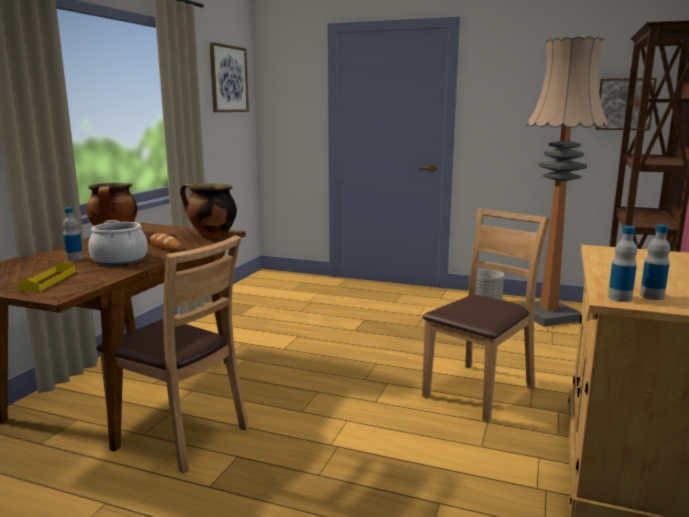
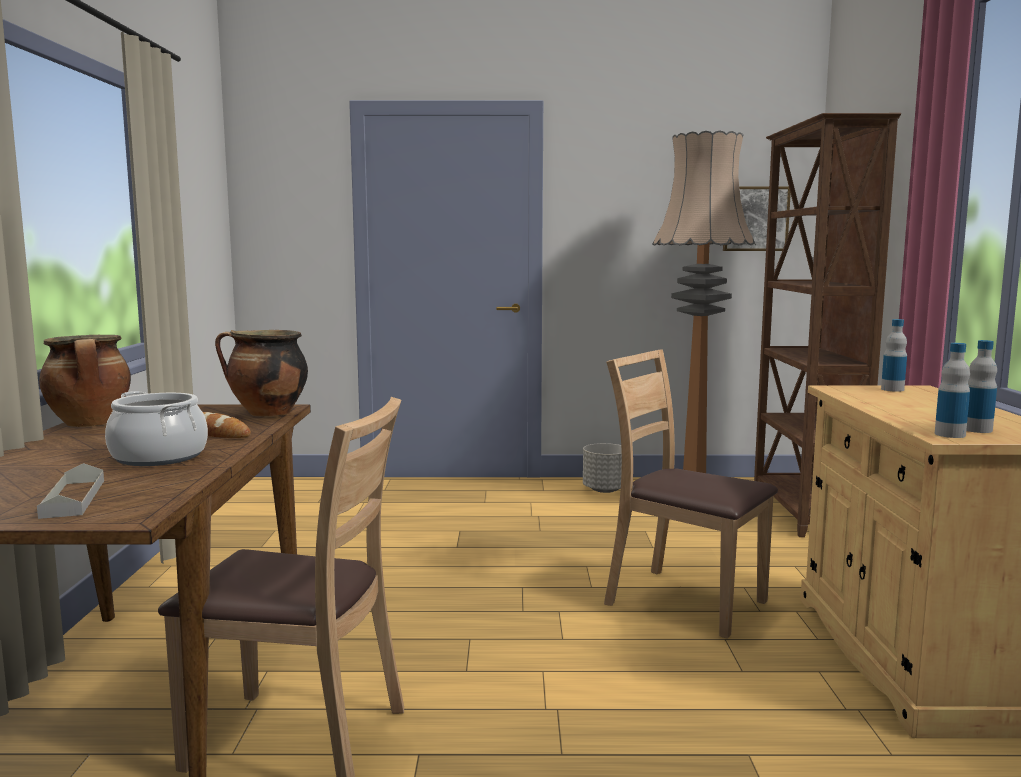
camera: 20 degrees left, 5 degrees down
yellow tray [18,261,75,292] -> grey tray [37,463,104,519]
bottle [63,207,83,261] -> bottle moved to [881,319,907,392]
picture [209,42,249,112] -> none
brown chair [422,209,550,422] -> brown chair turned 75 degrees counterclockwise [604,349,778,639]

